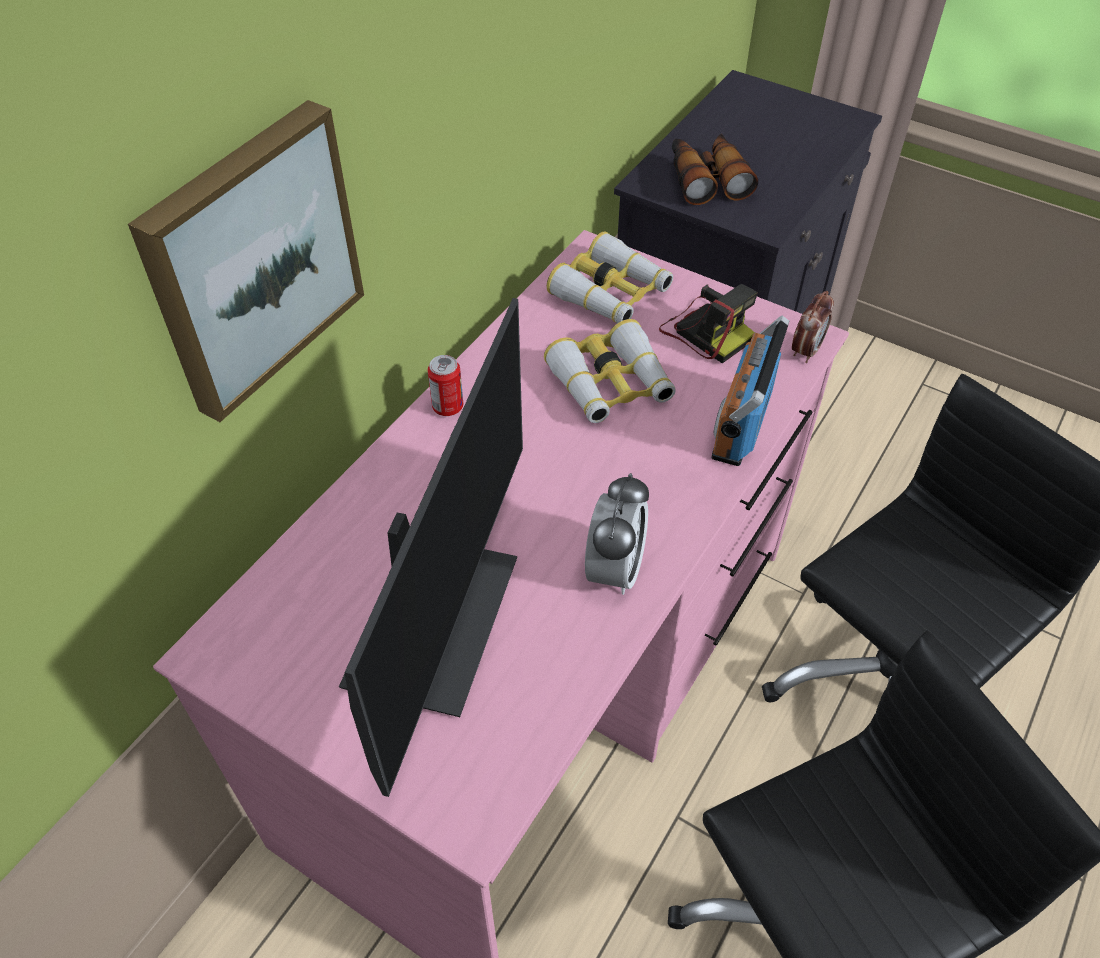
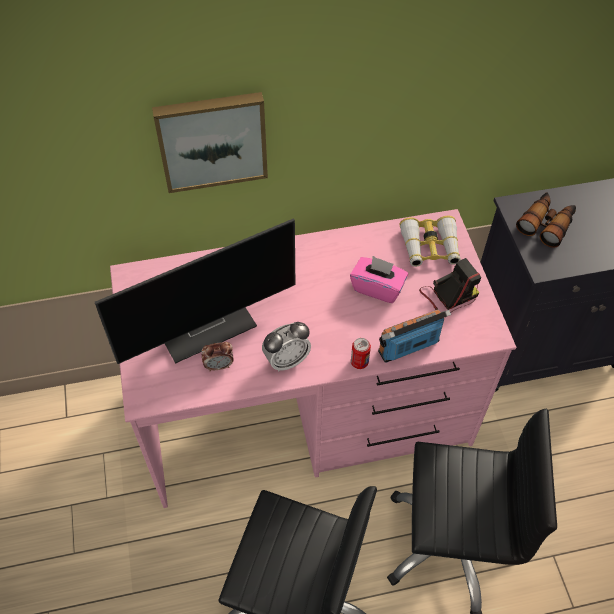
camera: 45 degrees right, 5 degrees up
can [428,355,463,416] -> can moved to [351,338,371,369]
binoculars [544,319,676,423] -> pink tissue box [350,256,408,303]
camera [659,284,758,363] -> camera turned 120 degrees counterclockwise [419,258,481,318]
alarm clock [792,291,834,363] -> alarm clock moved to [201,342,233,372]

